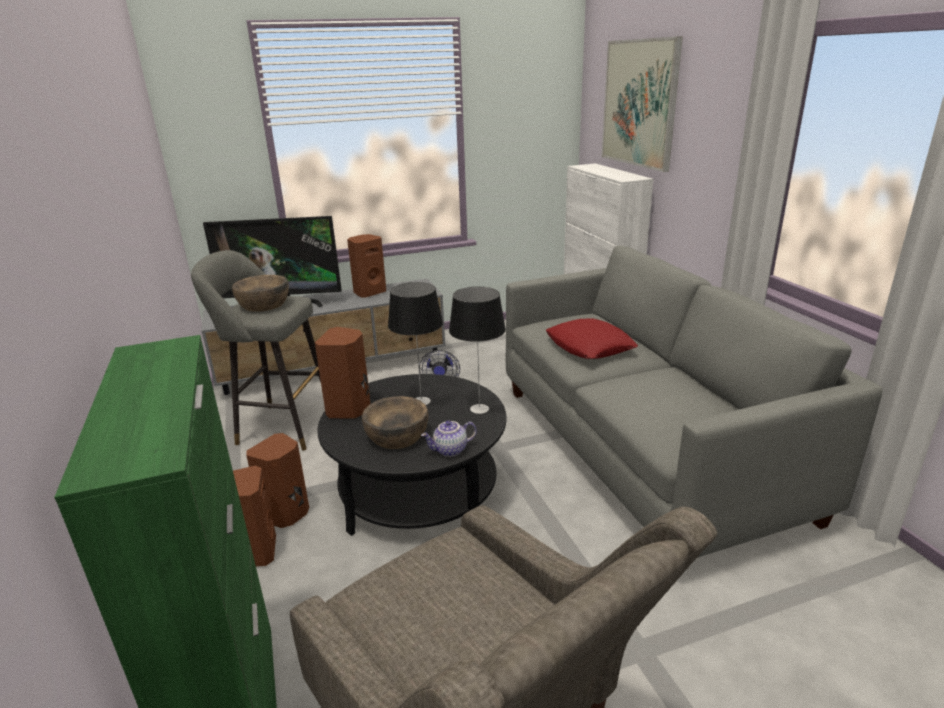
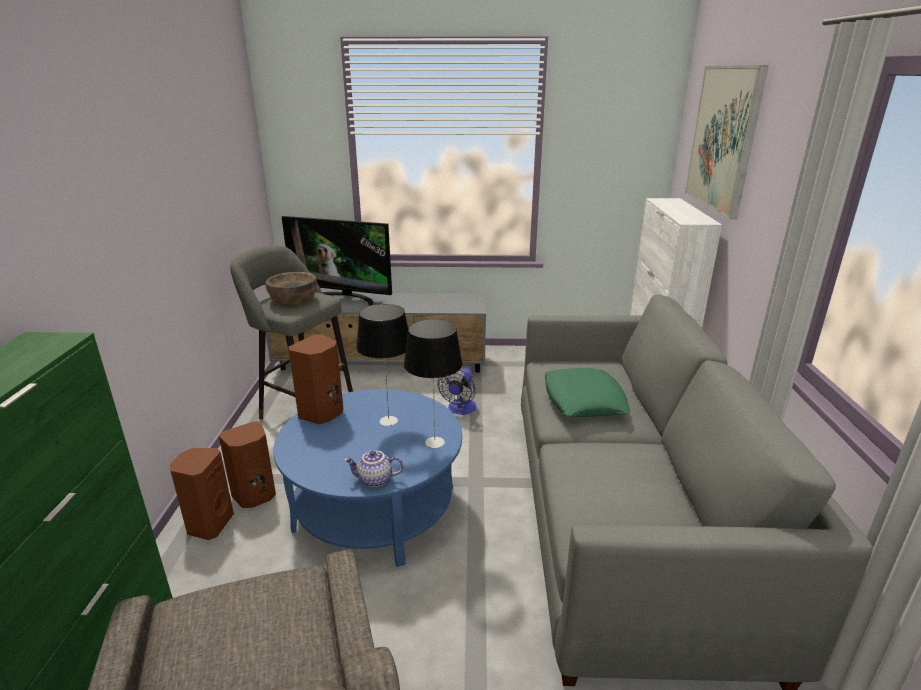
camera: 20 degrees right, 0 degrees up
black coffee table [317,374,506,536] -> blue coffee table [273,389,462,567]
brown speaker [347,234,386,298] -> none
brown bowl [362,396,428,449] -> none
red pillow [546,318,638,359] -> green pillow [545,368,630,417]

